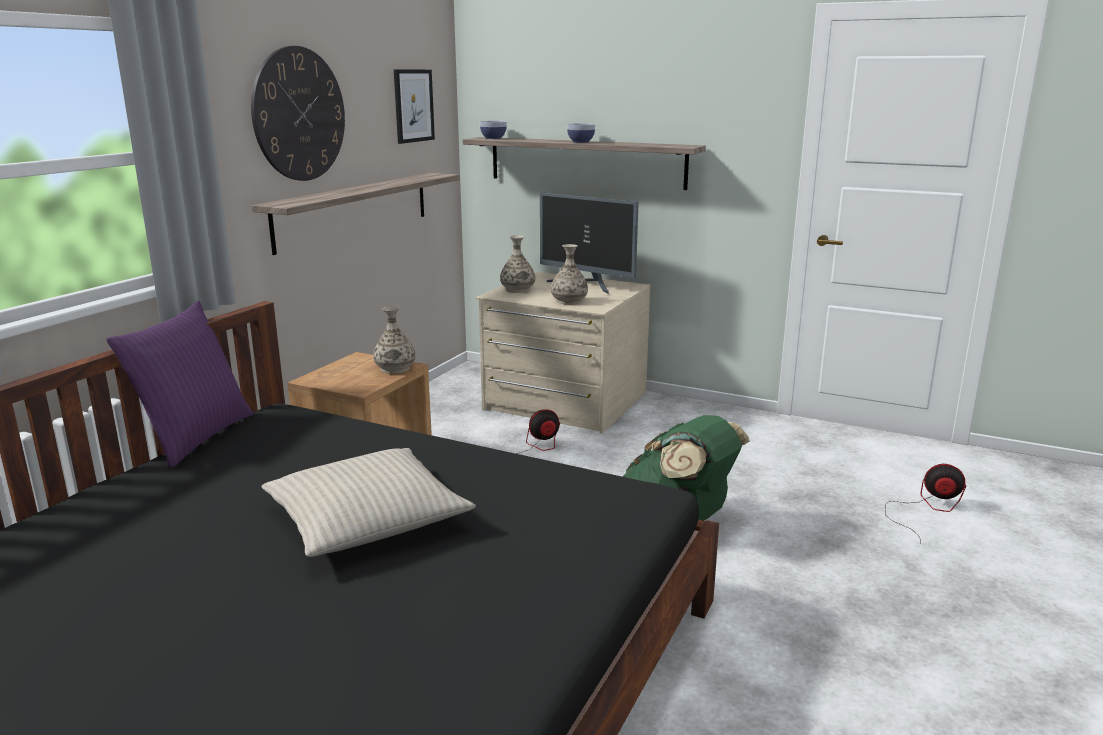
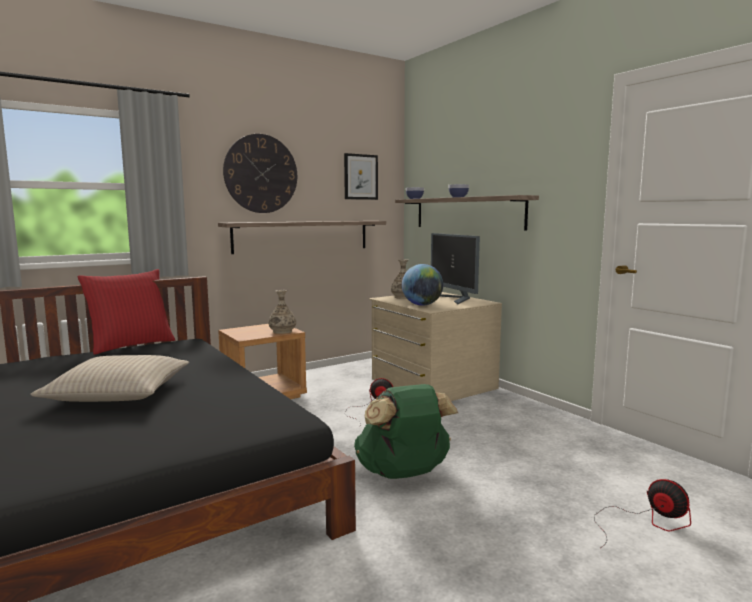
camera: 30 degrees right, 10 degrees down
purple pillow [106,301,253,468] -> red pillow [78,269,175,355]
vase [551,244,588,305] -> globe [402,264,443,306]

